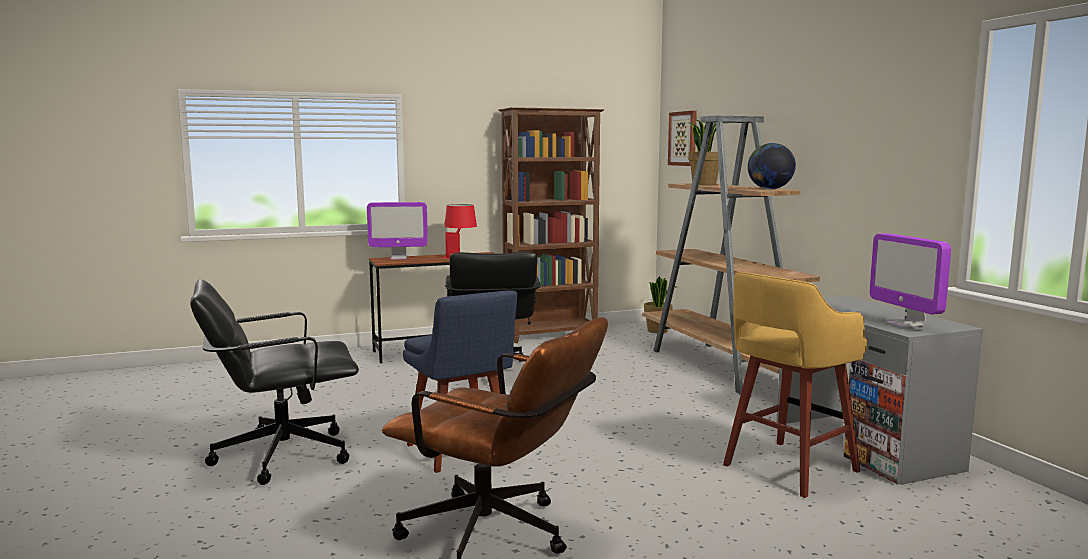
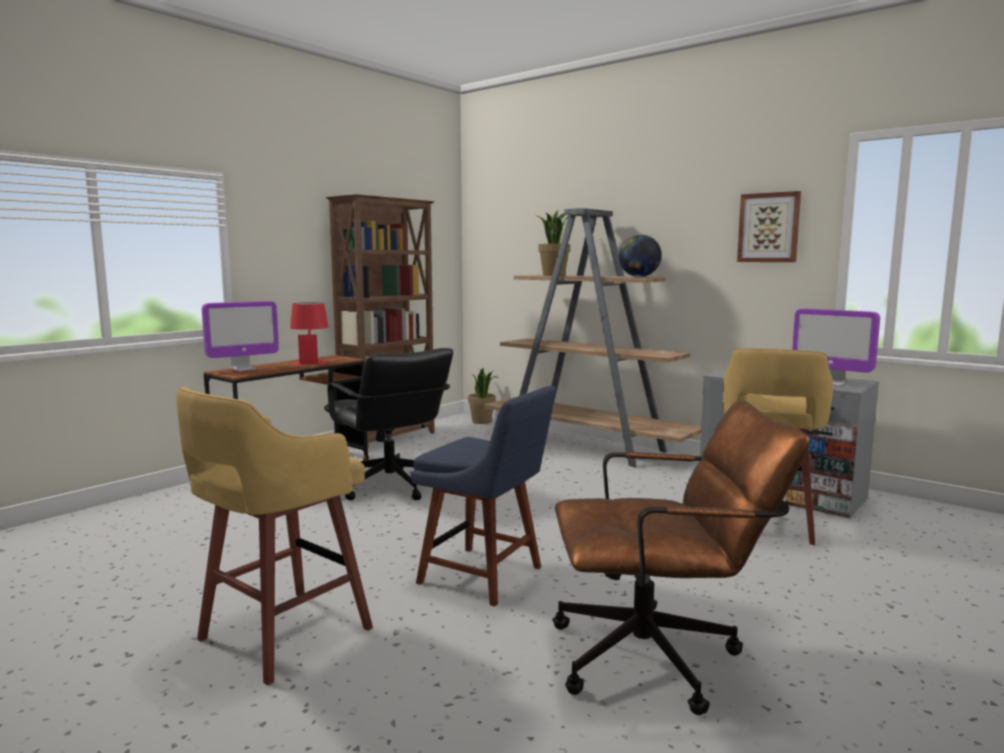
camera: 30 degrees left, 0 degrees up
black office chair [190,279,359,485] -> yellow stool [176,387,373,685]
picture [668,111,697,166] -> picture moved to [737,191,801,262]

